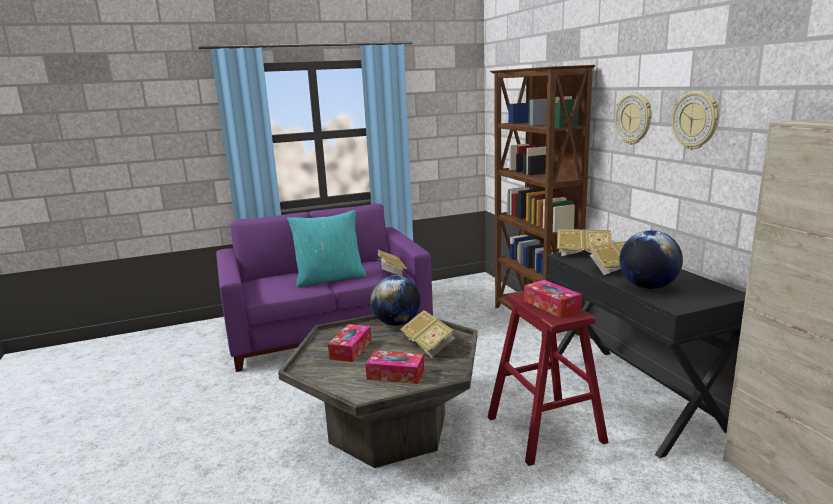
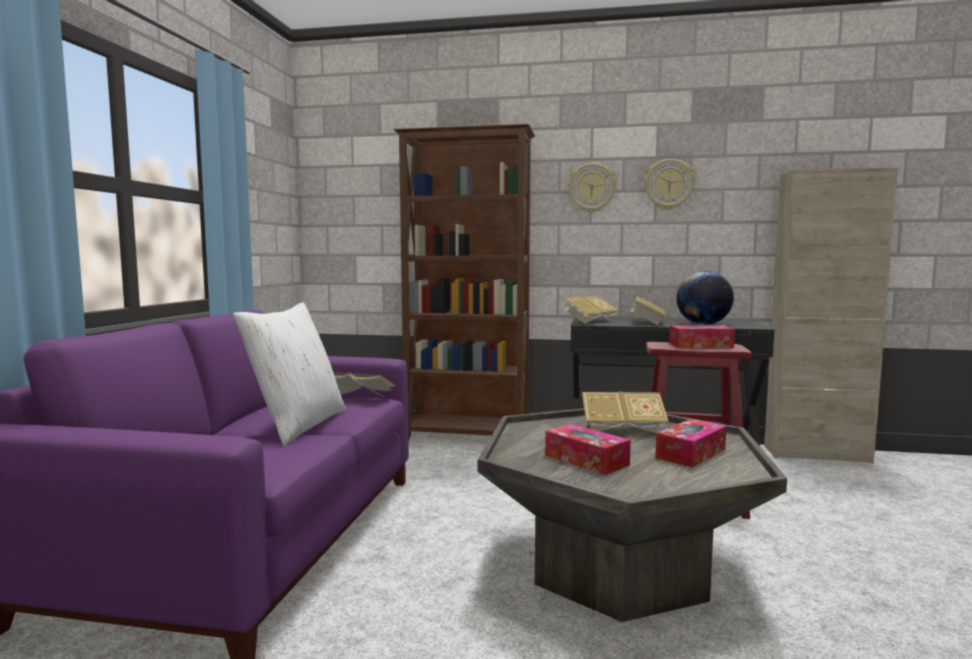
camera: 60 degrees left, 10 degrees down
turquoise pillow [287,210,367,287] -> white pillow [233,302,346,446]
globe [370,275,420,326] -> none

